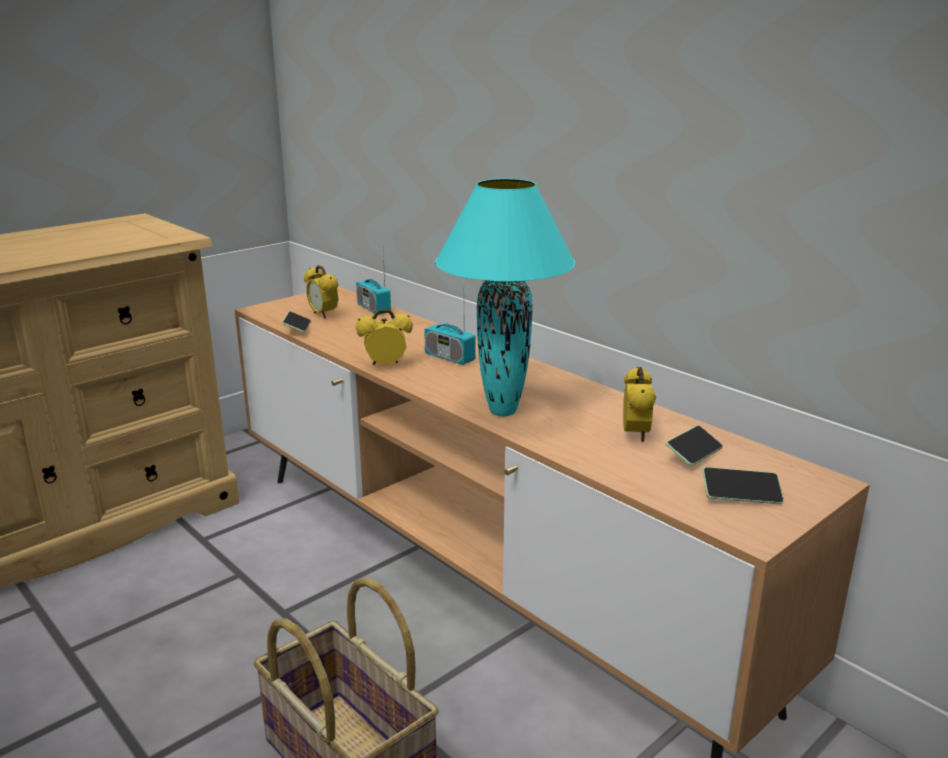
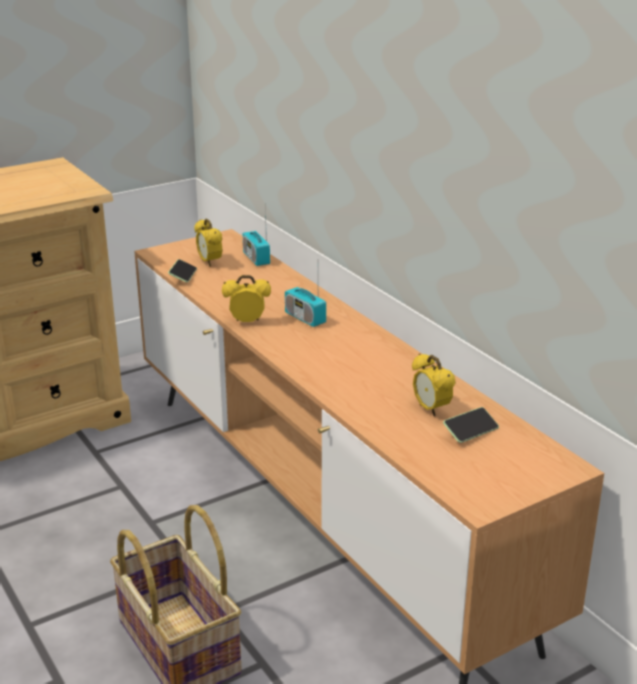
camera: 10 degrees right, 5 degrees up
turquoise table lamp [435,179,576,417] -> none
alarm clock [623,367,656,442] -> alarm clock turned 135 degrees clockwise [412,353,456,417]
phone [702,467,784,504] -> none

